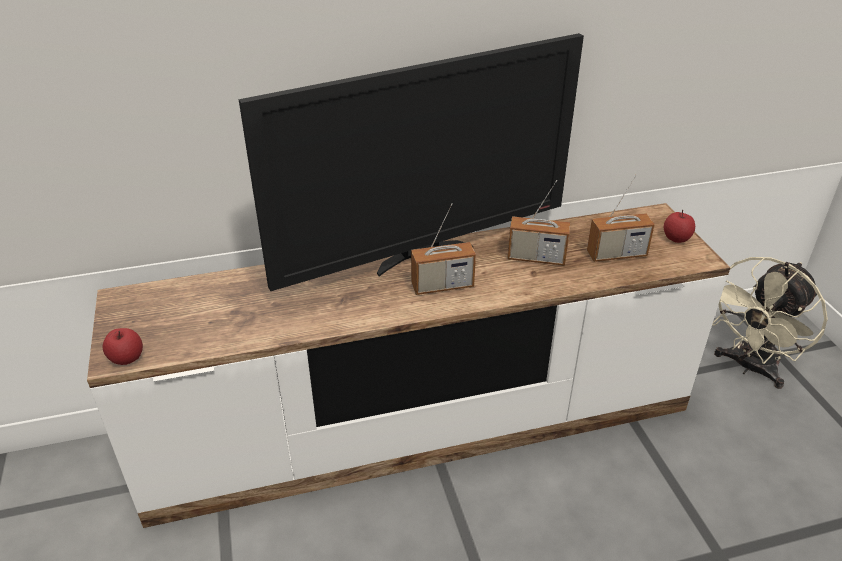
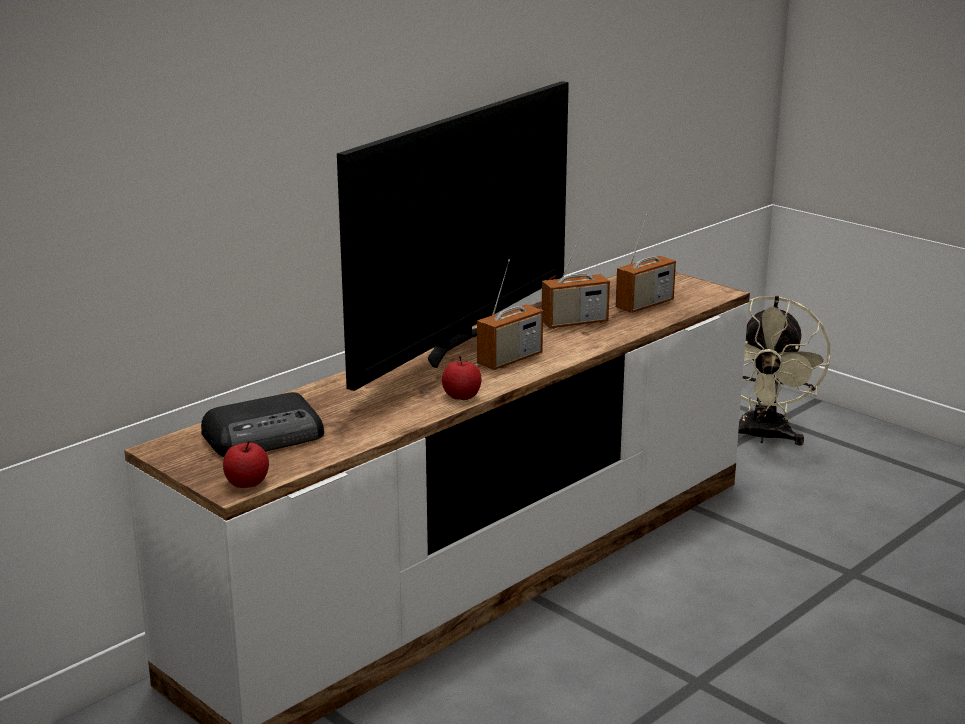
camera: 30 degrees left, 15 degrees down
apple [664,210,695,243] -> apple moved to [442,356,481,400]
none -> radio [201,392,324,457]

